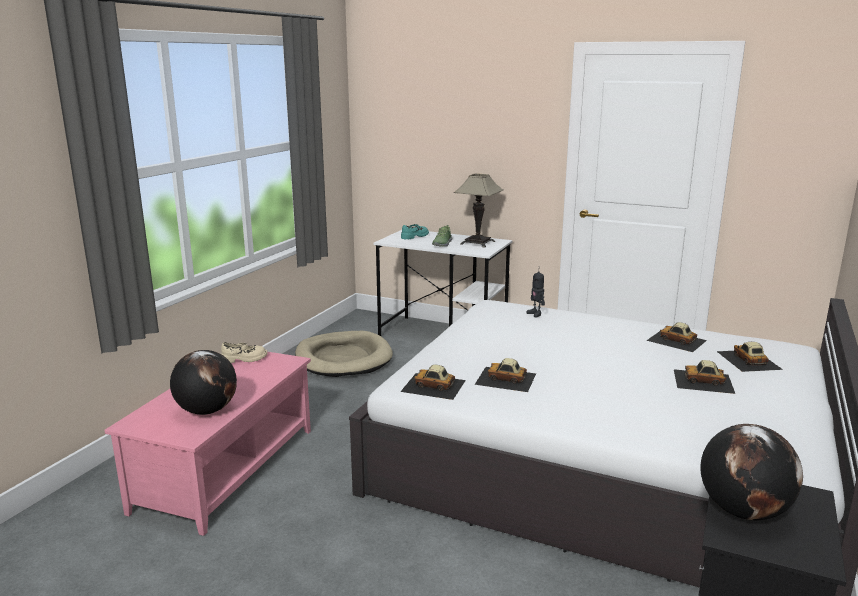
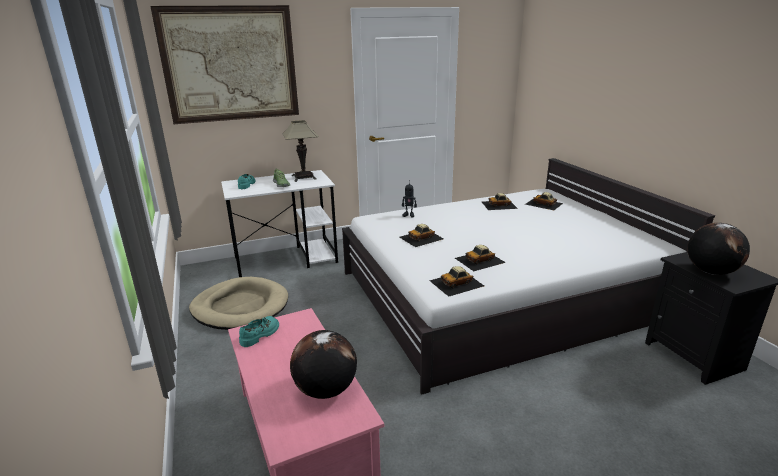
camera: 45 degrees left, 5 degrees up
beige shoe [221,342,268,363] -> turquoise shoe [239,316,279,347]
toy car [674,360,735,394] -> toy car moved to [399,224,444,247]
none -> picture [150,5,299,124]

